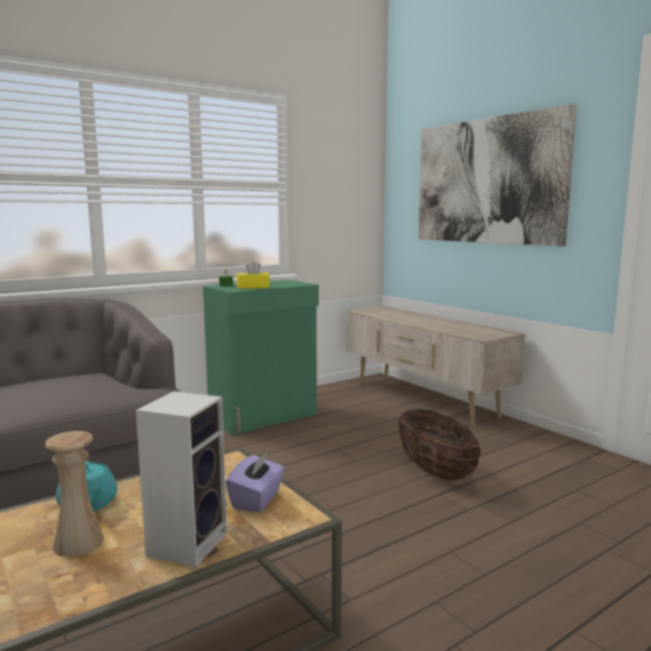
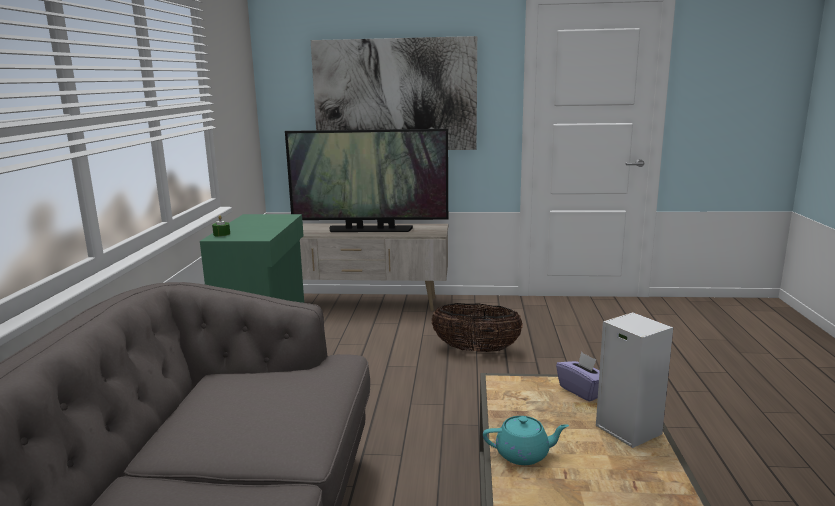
camera: 50 degrees left, 5 degrees up
beige vase [45,431,104,557] -> none
yellow tissue box [236,261,270,289] -> none
none -> television [285,129,448,232]

